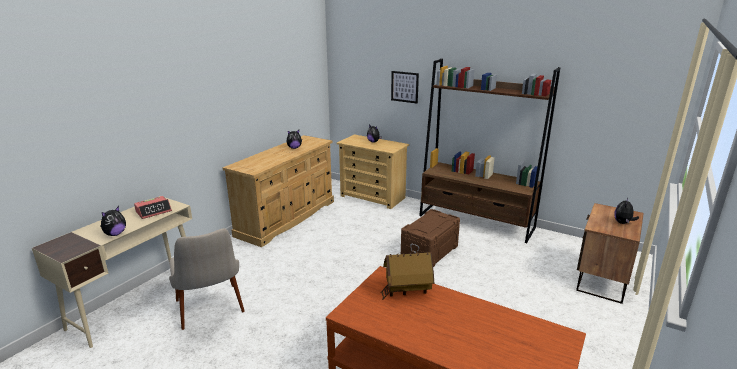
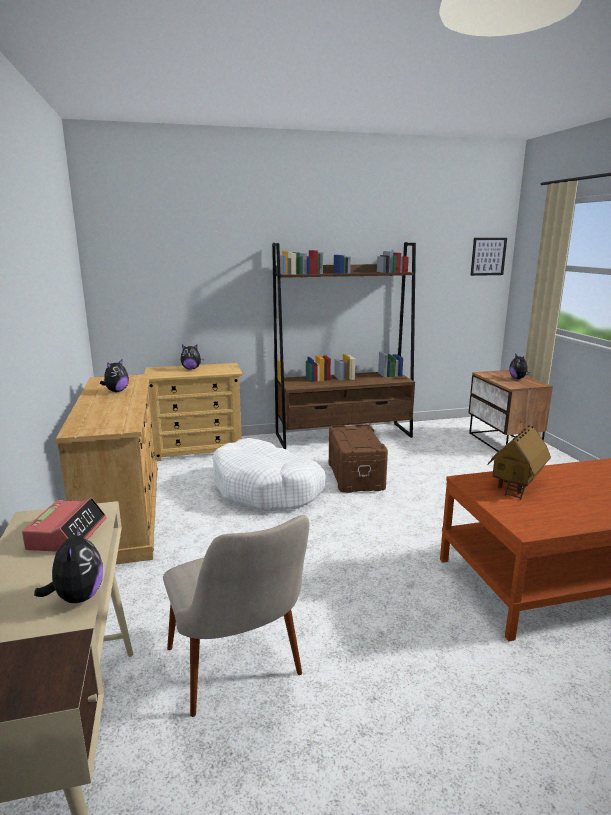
camera: 45 degrees left, 5 degrees down
beige chair [169,228,245,330] -> beige chair turned 45 degrees clockwise [163,515,309,717]
picture [391,71,419,104] -> picture moved to [470,238,507,276]
none -> white dog bed [213,438,326,511]

